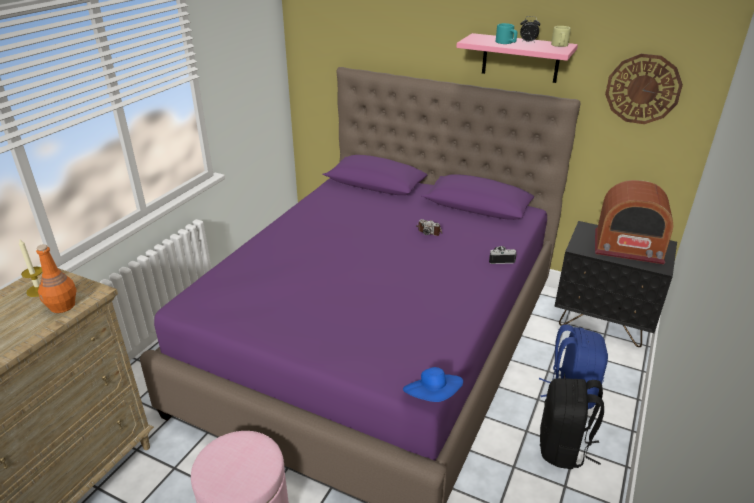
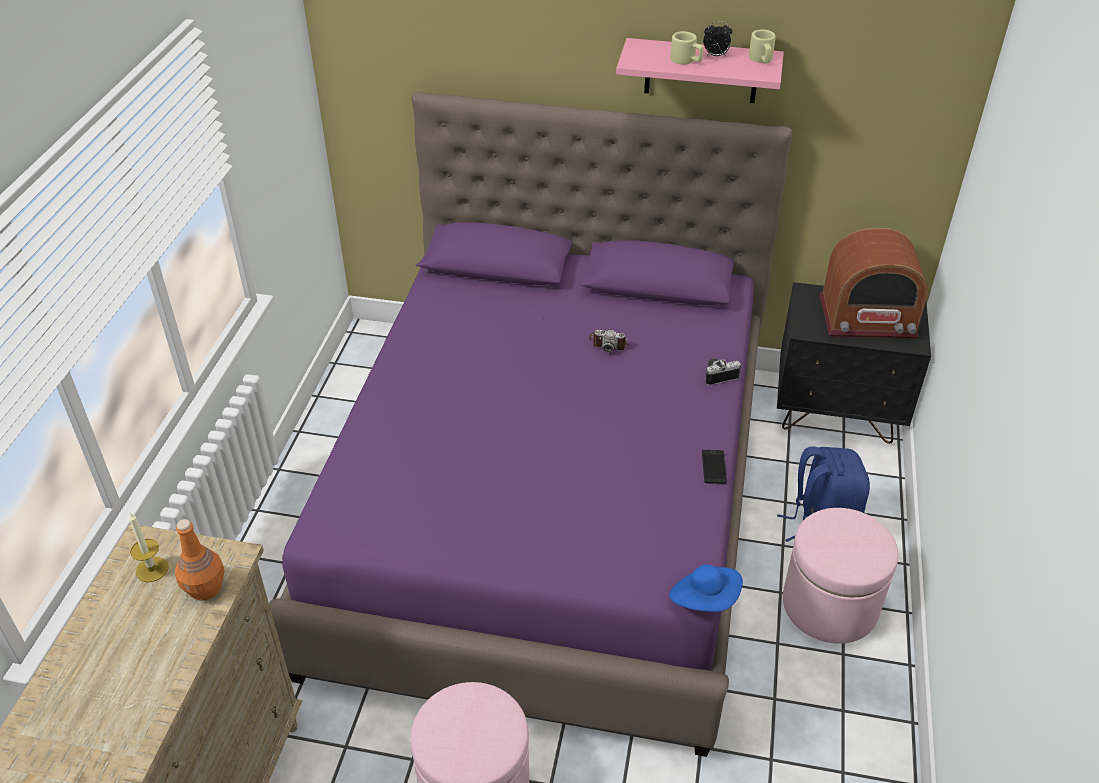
camera: 15 degrees left, 10 degrees up
turquoise mug [496,23,517,44] -> beige mug [670,31,703,65]
black backpack [540,378,604,469] -> pink ottoman [783,508,898,644]
wall clock [605,54,683,124] -> none
none -> phone [702,450,727,484]

